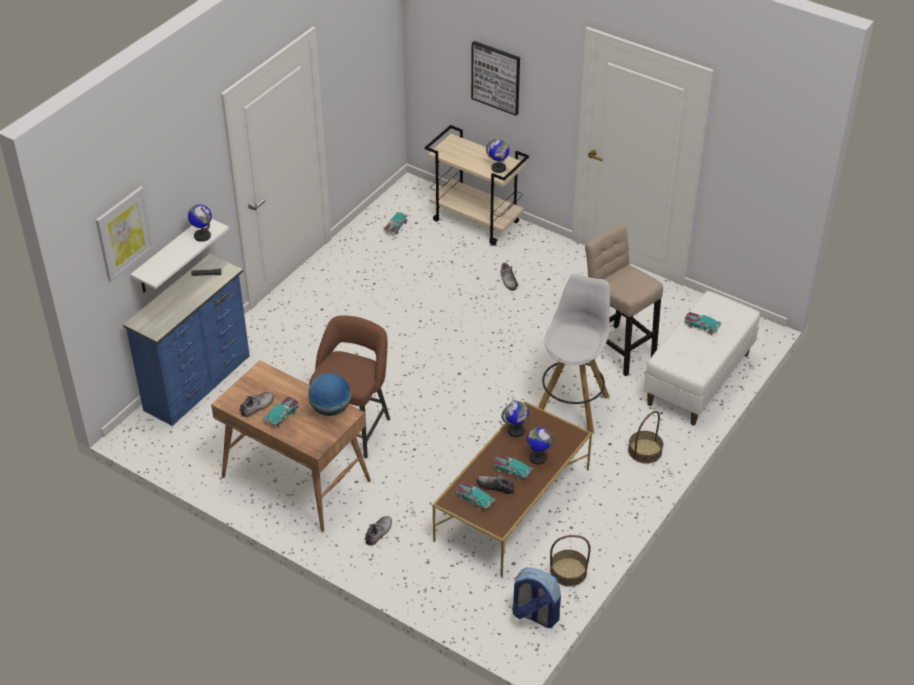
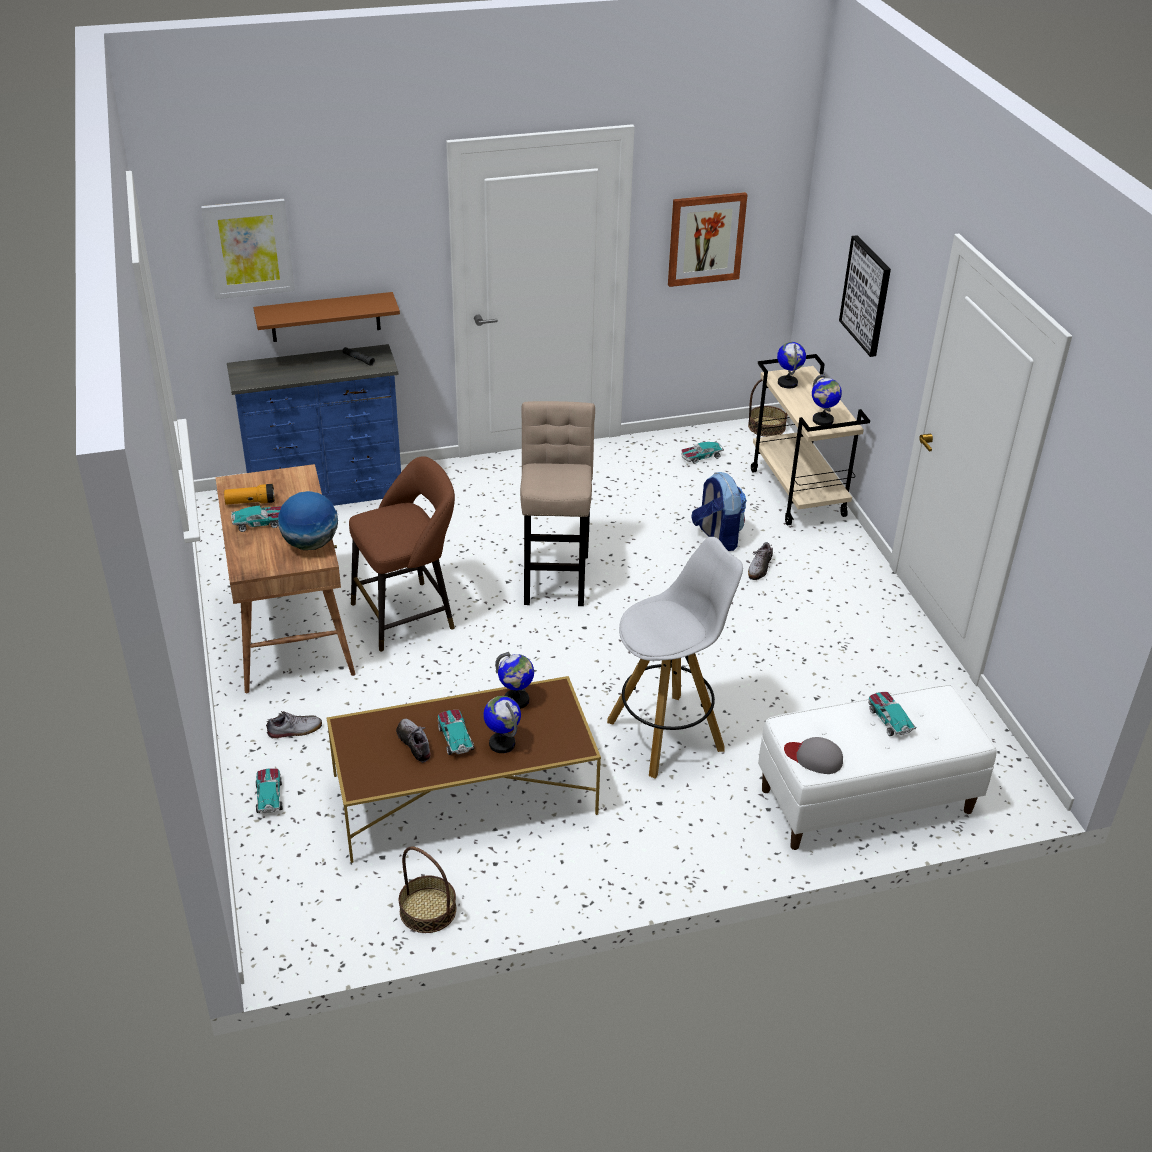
camera: 40 degrees right, 5 degrees down
white shelf [130,219,229,292] -> brown shelf [253,292,400,342]
globe [188,204,212,242] -> globe moved to [777,342,806,388]
shoe [240,392,274,417] -> flashlight [224,484,275,504]
toy car [456,482,495,511] -> toy car moved to [256,768,283,813]
backpack [512,568,561,628] -> backpack moved to [691,472,747,551]
beige stool [585,224,663,376] -> beige stool moved to [520,401,595,606]
basket [628,411,663,464] -> basket moved to [748,379,788,437]
none -> picture [668,192,748,287]
none -> grey cap [784,737,843,774]

